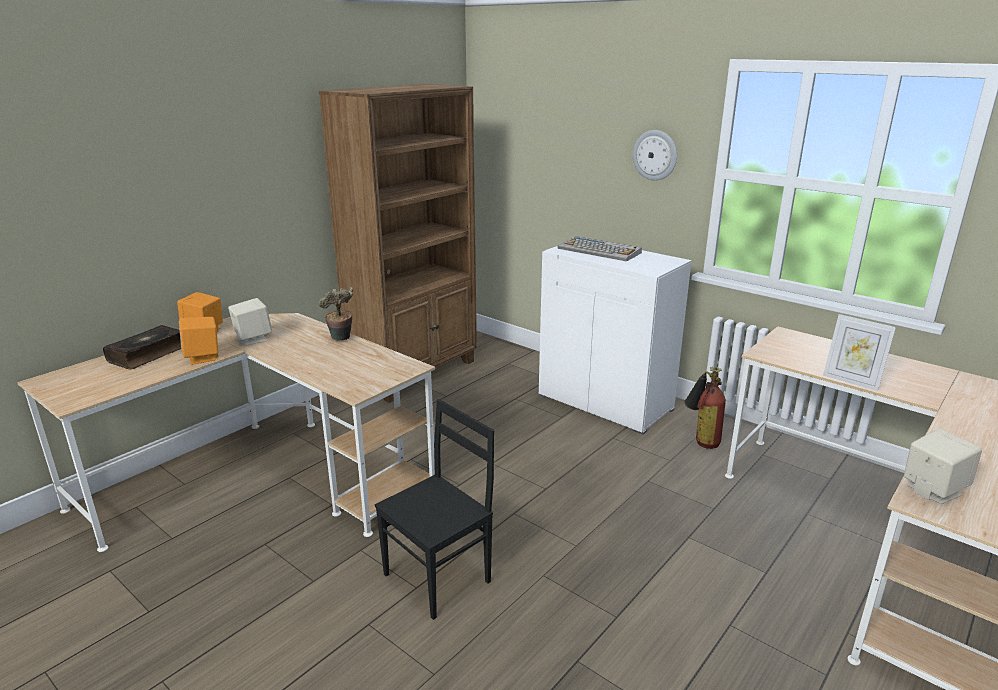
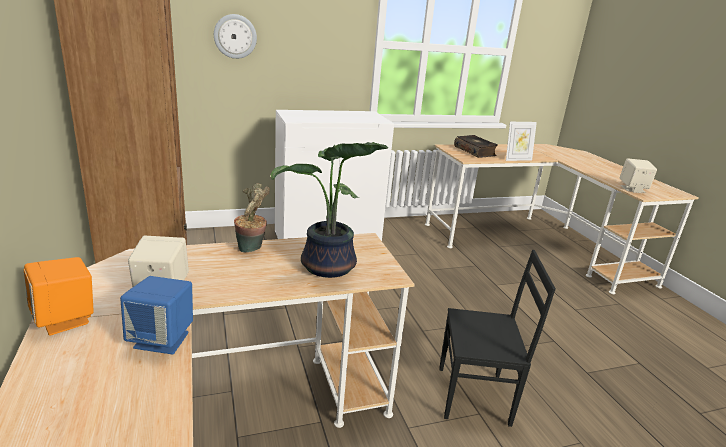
camera: 60 degrees left, 0 degrees up
book [103,325,181,369] -> book moved to [454,135,498,158]
orange speaker [179,317,218,365] -> blue speaker [120,276,193,354]
black chair [375,399,494,620] -> black chair turned 105 degrees clockwise [439,250,556,427]
keyboard [557,236,642,262] -> none
wall clock [633,130,677,181] -> wall clock moved to [214,14,257,59]
fire extinguisher [684,367,726,449] -> none
none -> potted plant [271,142,388,278]

